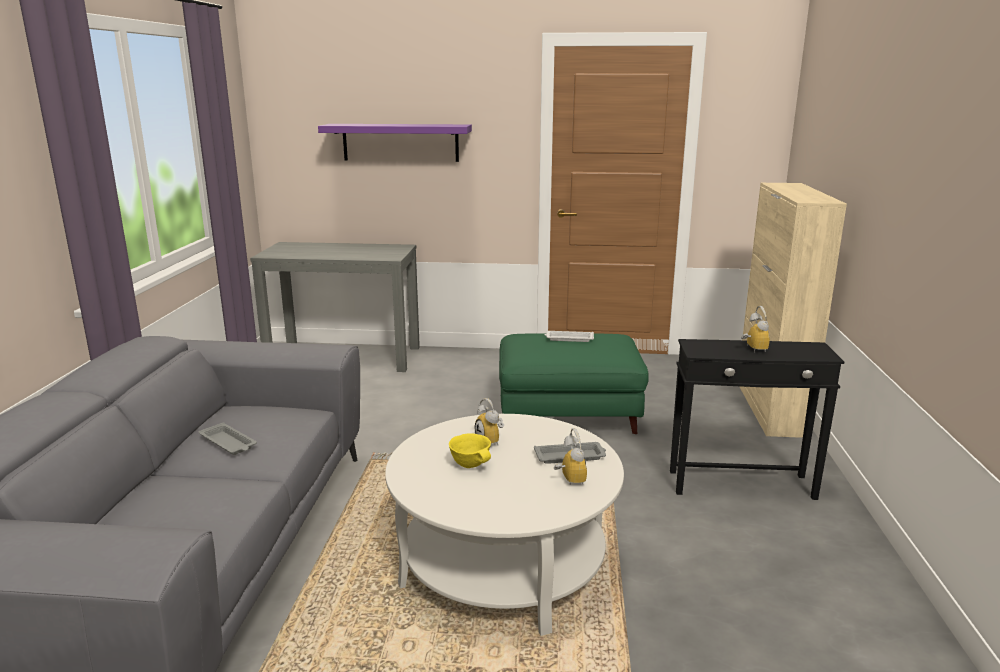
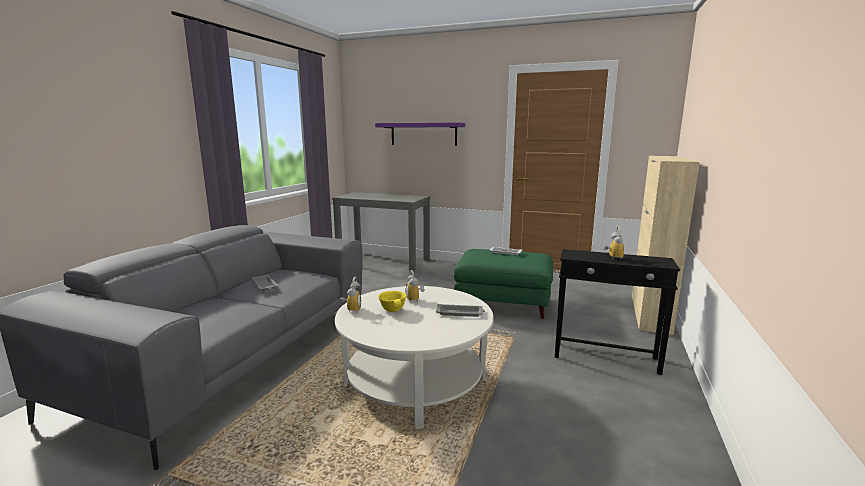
camera: 15 degrees right, 5 degrees down
alarm clock [554,428,587,485] -> alarm clock moved to [340,277,361,313]

